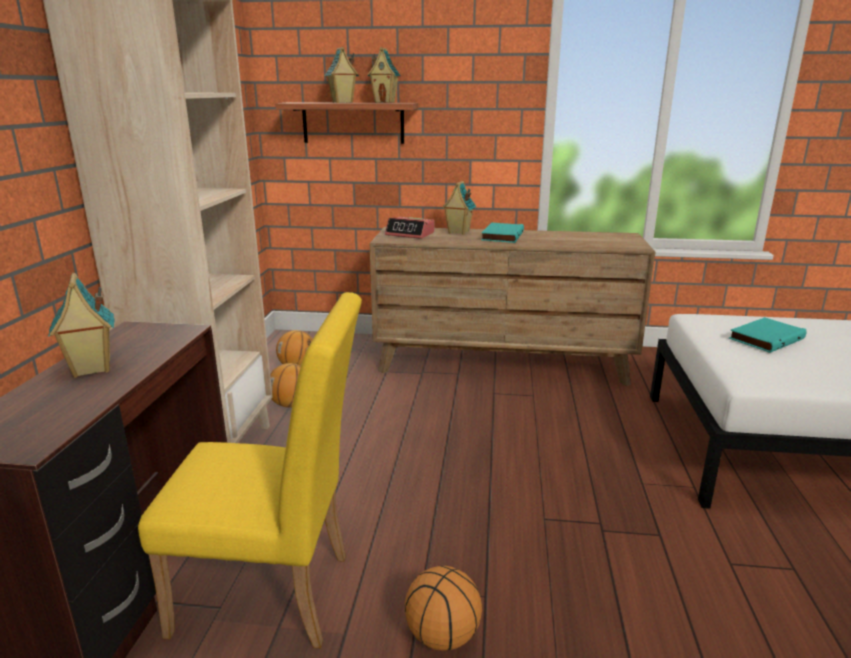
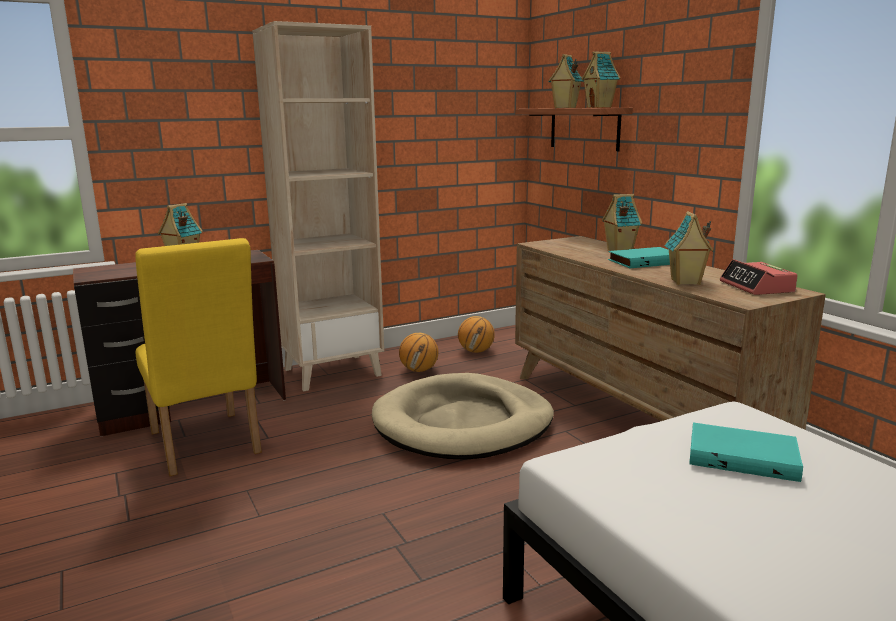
camera: 55 degrees right, 5 degrees down
alarm clock [385,217,434,239] -> alarm clock moved to [720,259,798,295]
basketball [405,566,482,651] -> none
none -> beige dog bed [372,373,554,460]
none -> toy house [664,211,714,285]

